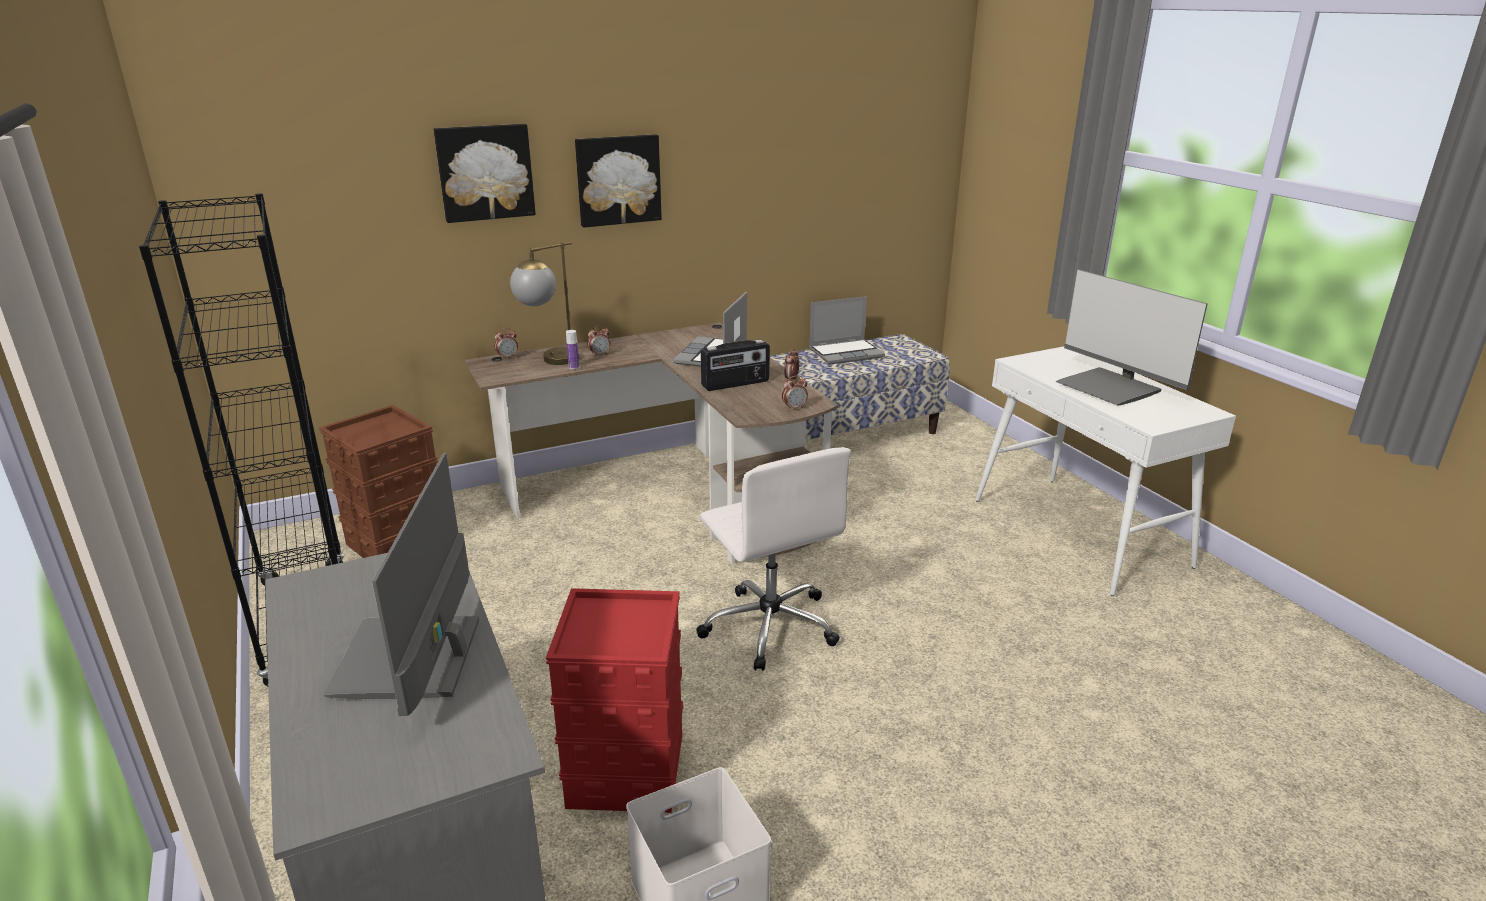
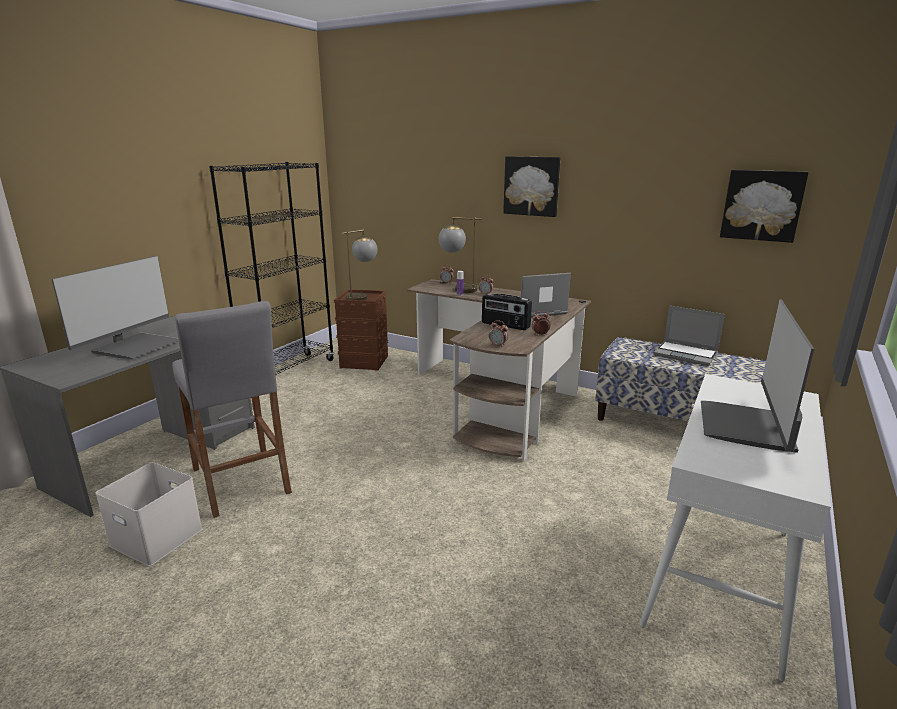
camera: 55 degrees right, 5 degrees down
monitor [323,453,479,716] -> monitor turned 150 degrees clockwise [52,256,179,359]
picture [434,124,536,223] -> picture moved to [720,170,809,243]
red storage box [546,588,683,813] -> grey stool [172,301,292,518]
white office chair [696,447,851,671] -> none
none -> table lamp [341,229,378,301]

